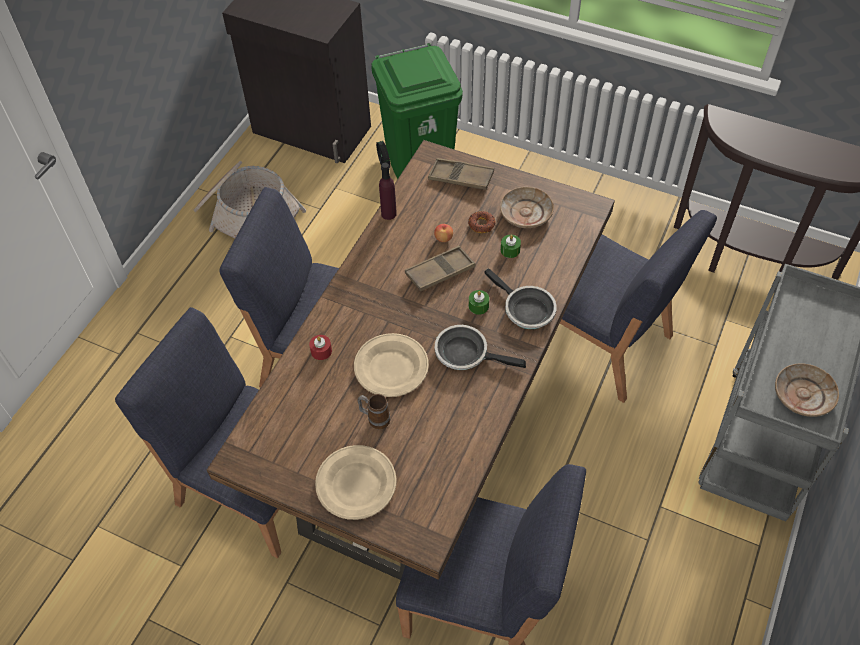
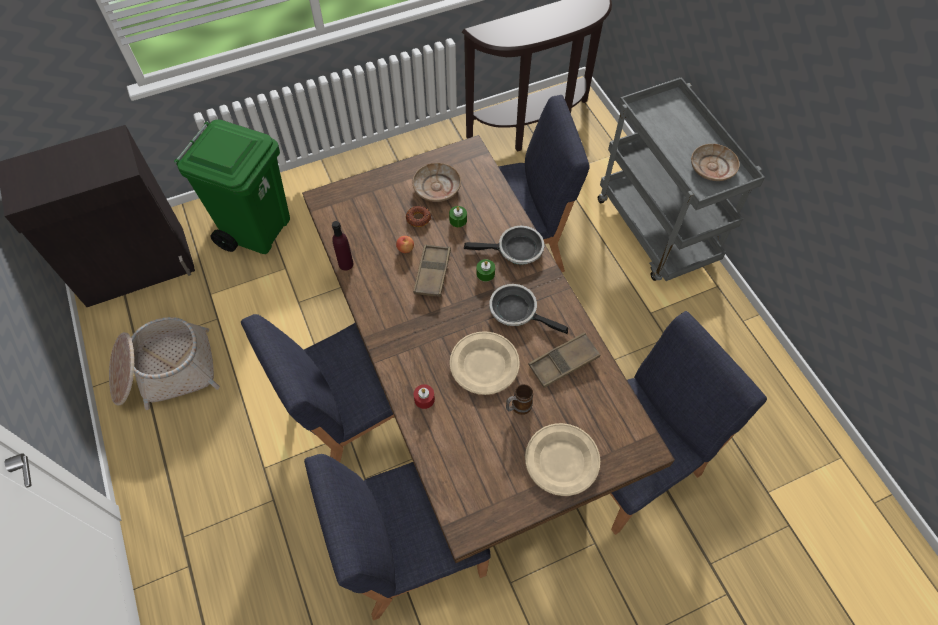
camera: 50 degrees left, 5 degrees up
brown tray [428,158,494,190] -> brown tray moved to [528,332,600,388]
frying pan [435,325,526,370] -> frying pan turned 60 degrees clockwise [489,284,568,334]

